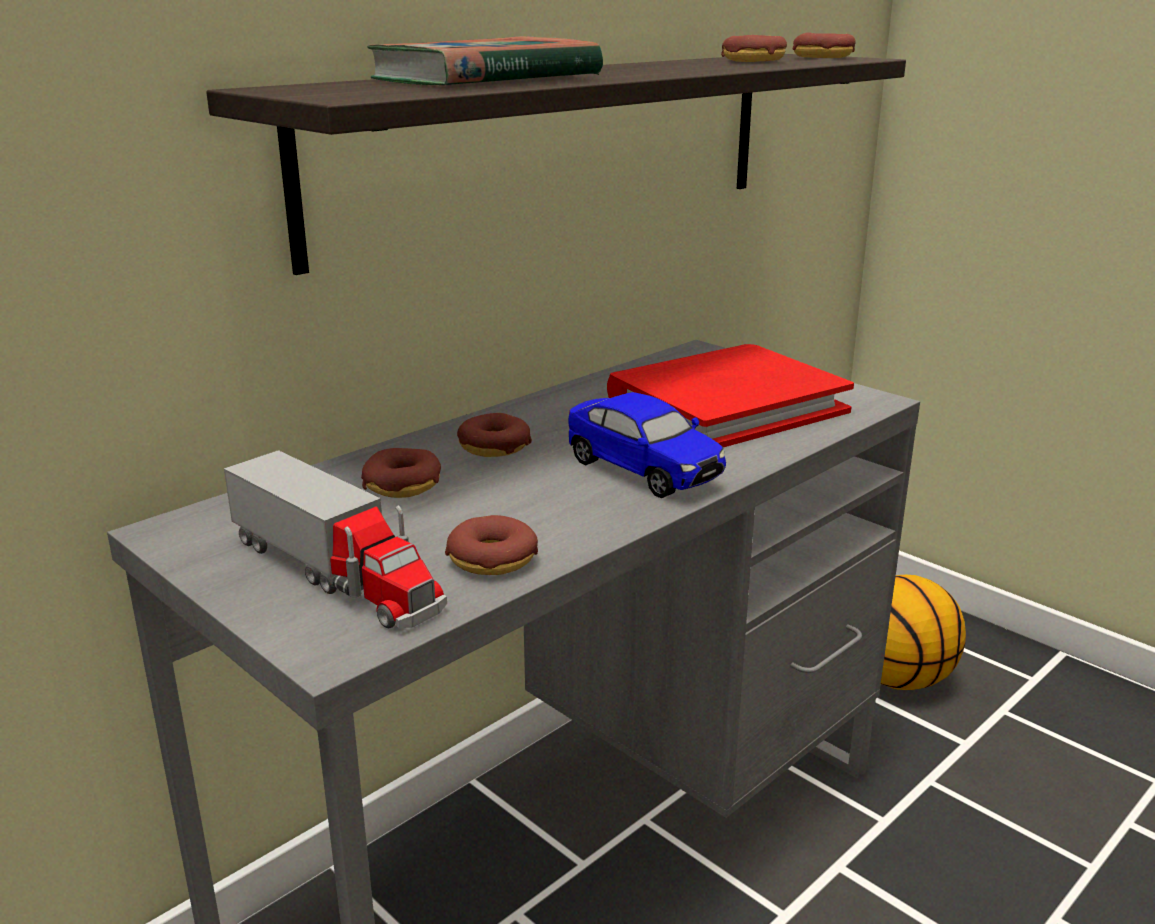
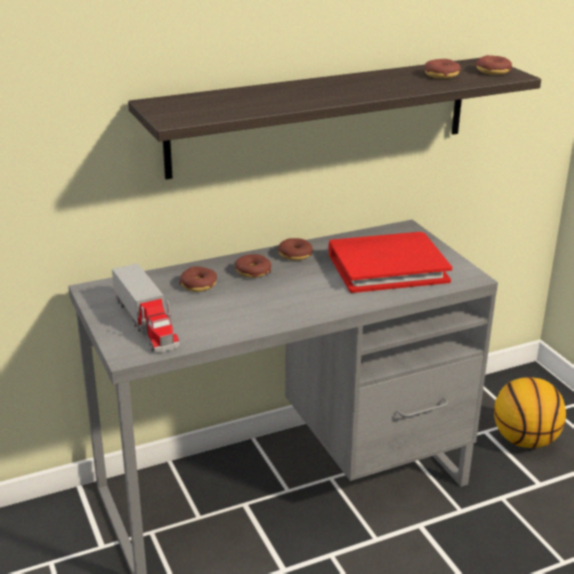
camera: 20 degrees right, 5 degrees up
book [367,36,603,85] -> none
donut [445,515,538,575] -> donut moved to [277,238,313,261]
toy car [568,392,726,498] -> none

